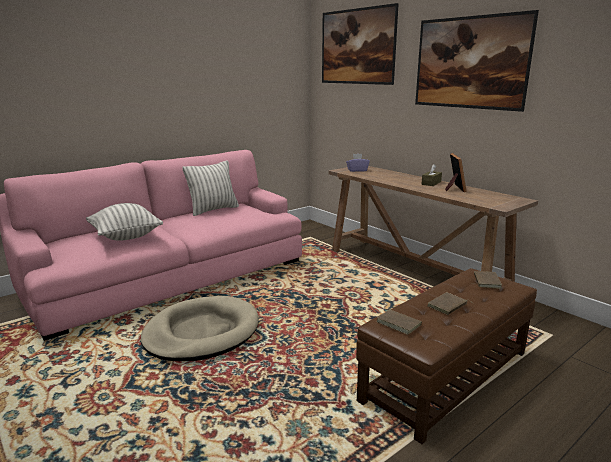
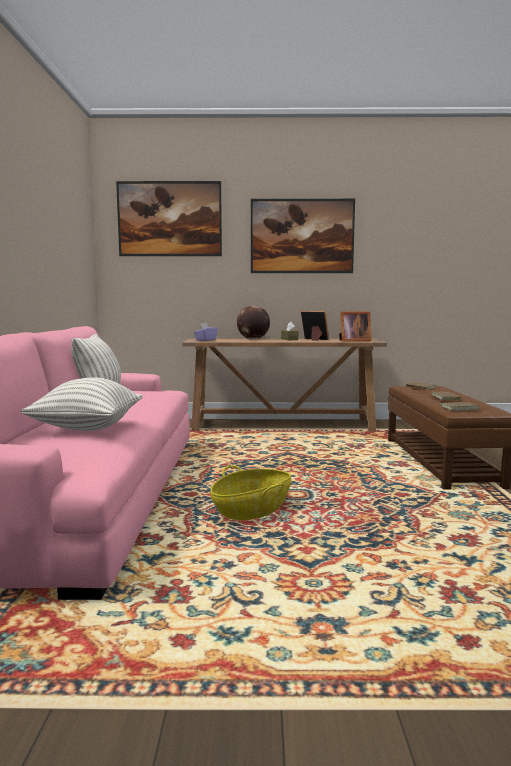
camera: 50 degrees left, 10 degrees down
beige dog bed [141,296,259,361] -> basket [211,465,291,520]
none -> globe [237,305,270,340]
none -> picture frame [339,311,372,342]

